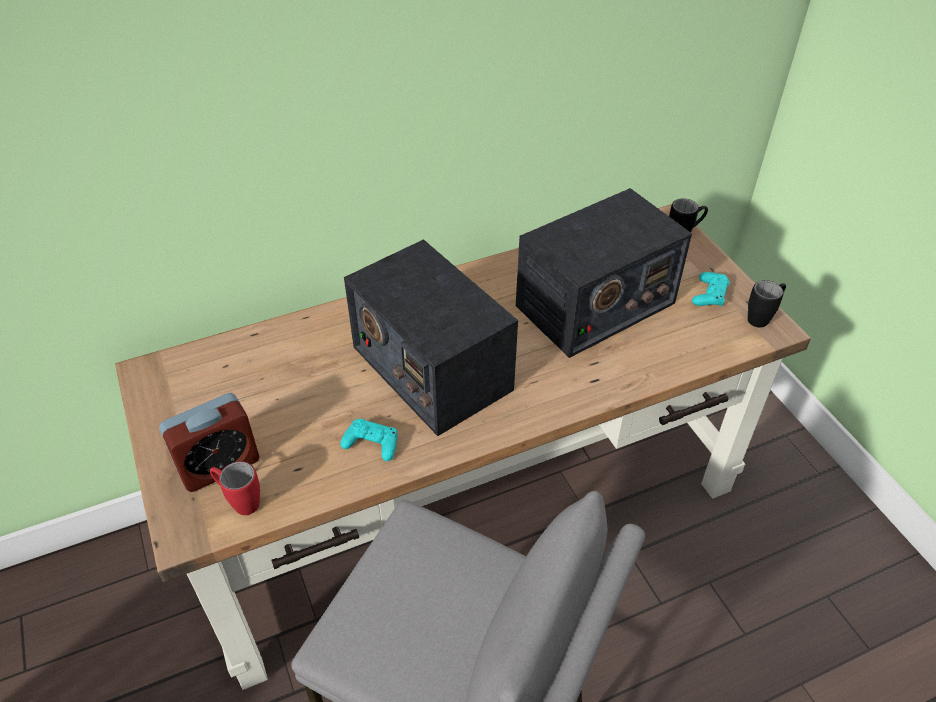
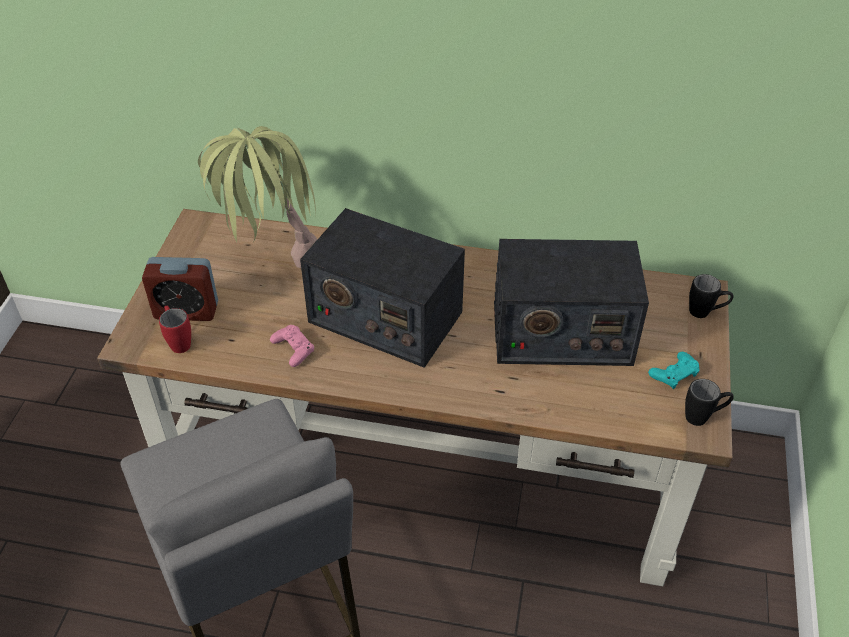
camera: 35 degrees right, 0 degrees up
turquoise game controller [340,419,398,461] -> pink game controller [270,325,314,367]
radio [344,239,518,436] -> radio turned 60 degrees counterclockwise [300,208,465,368]
none -> potted plant [198,126,317,268]

